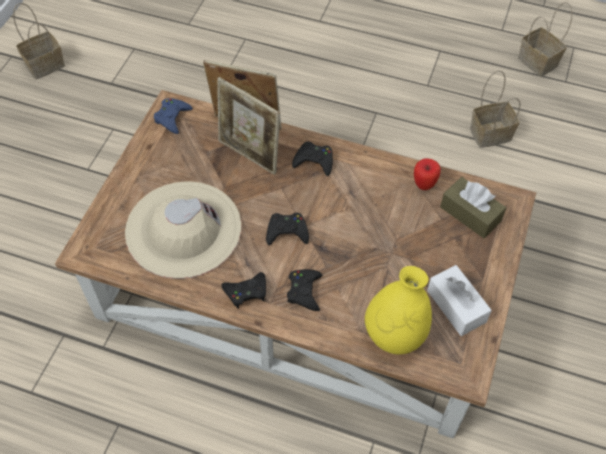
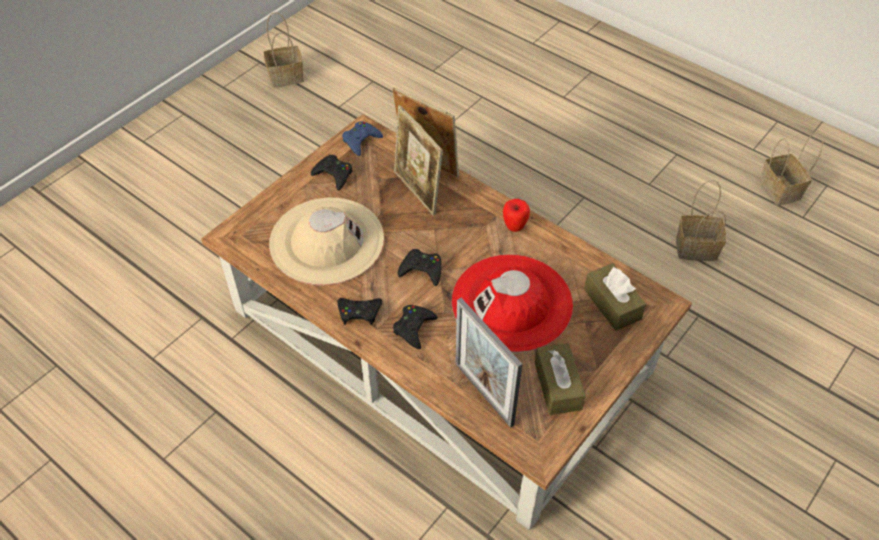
camera: 20 degrees right, 5 degrees down
black game controller [292,142,333,176] -> black game controller moved to [311,155,352,191]
yellow vase [365,266,432,354] -> picture frame [455,298,522,428]
apple [414,158,441,190] -> apple moved to [503,199,530,232]
white tissue box [427,265,492,336] -> brown tissue box [535,343,586,415]
none -> red hat [452,254,573,353]

